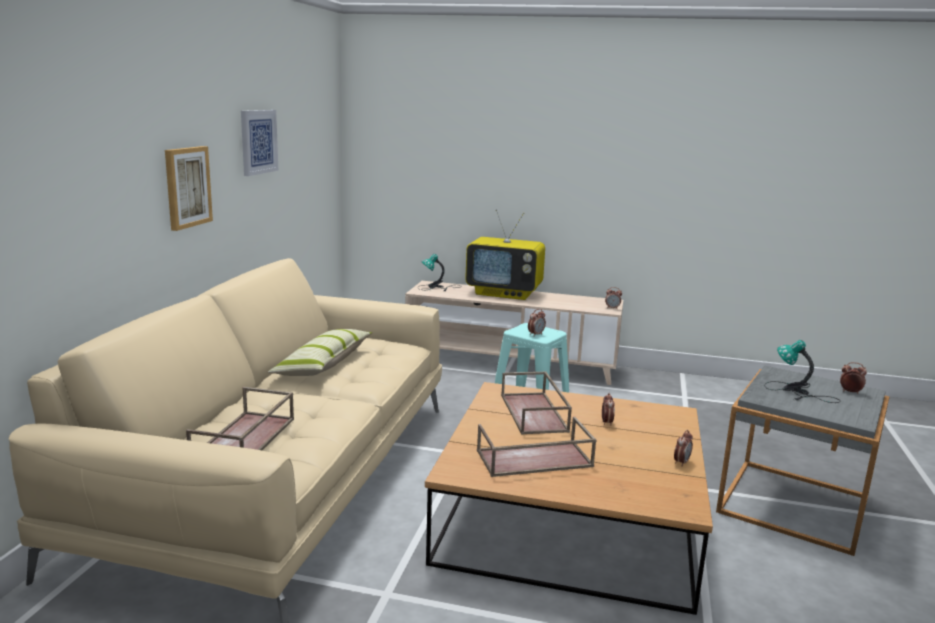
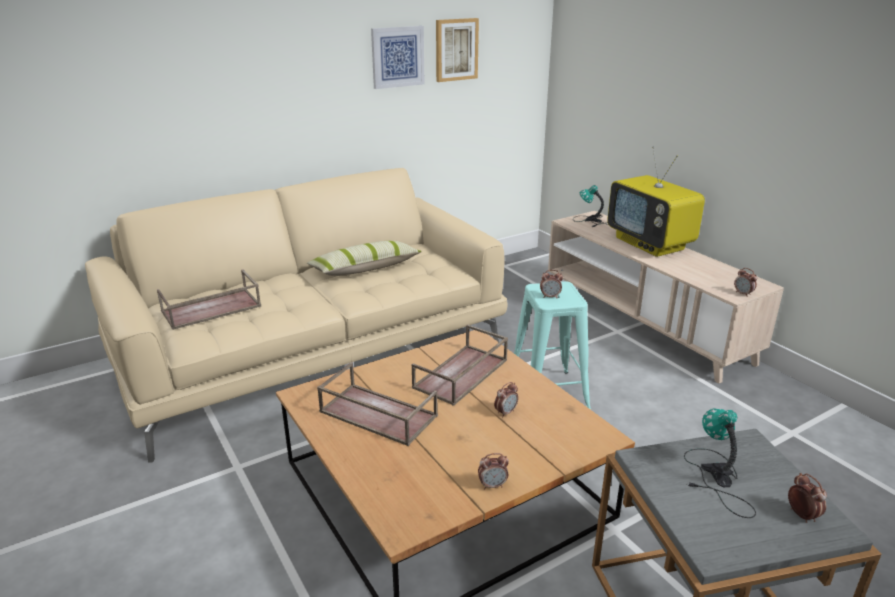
camera: 45 degrees right, 10 degrees up
picture [165,146,213,231] -> picture moved to [436,18,479,82]

